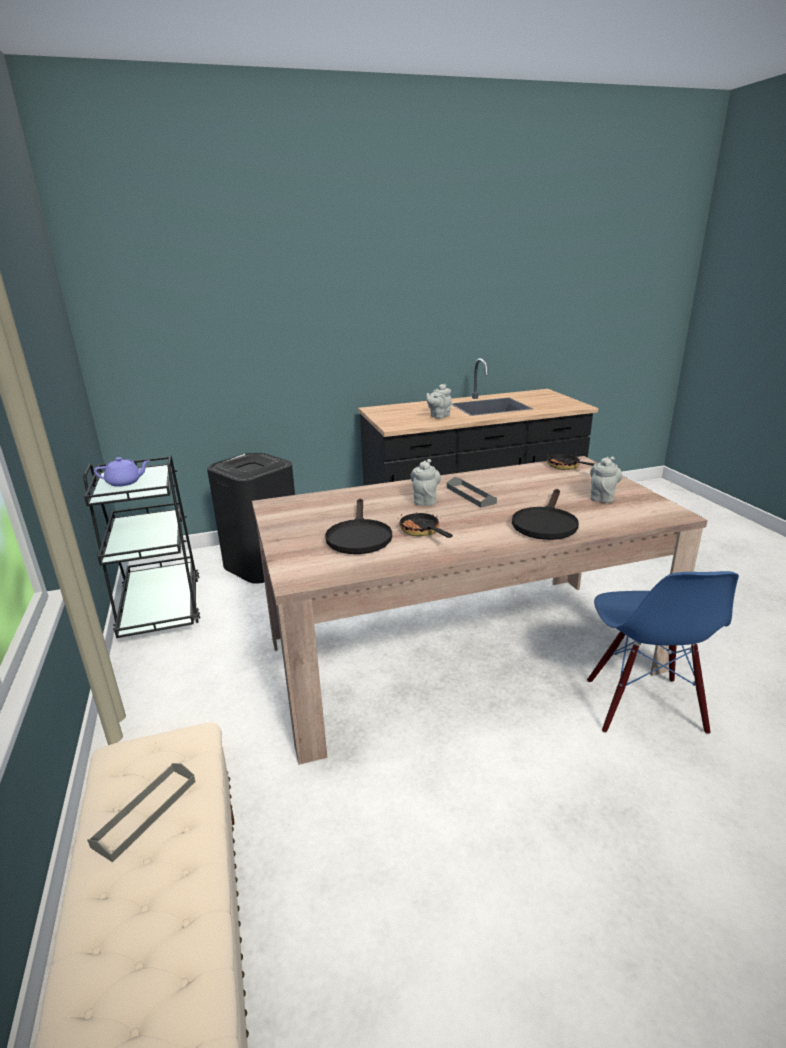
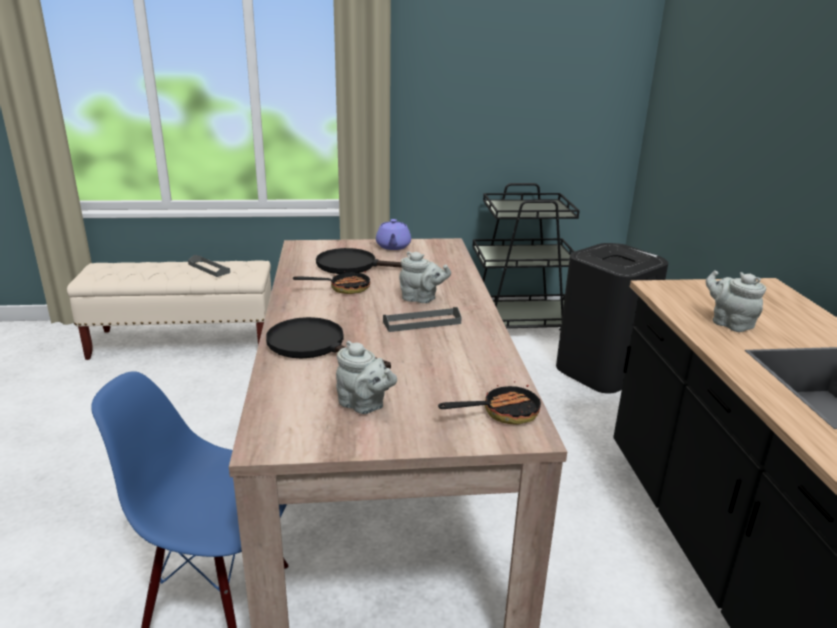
camera: 100 degrees right, 0 degrees up
purple teapot [94,457,150,487] -> purple teapot moved to [376,219,411,250]

